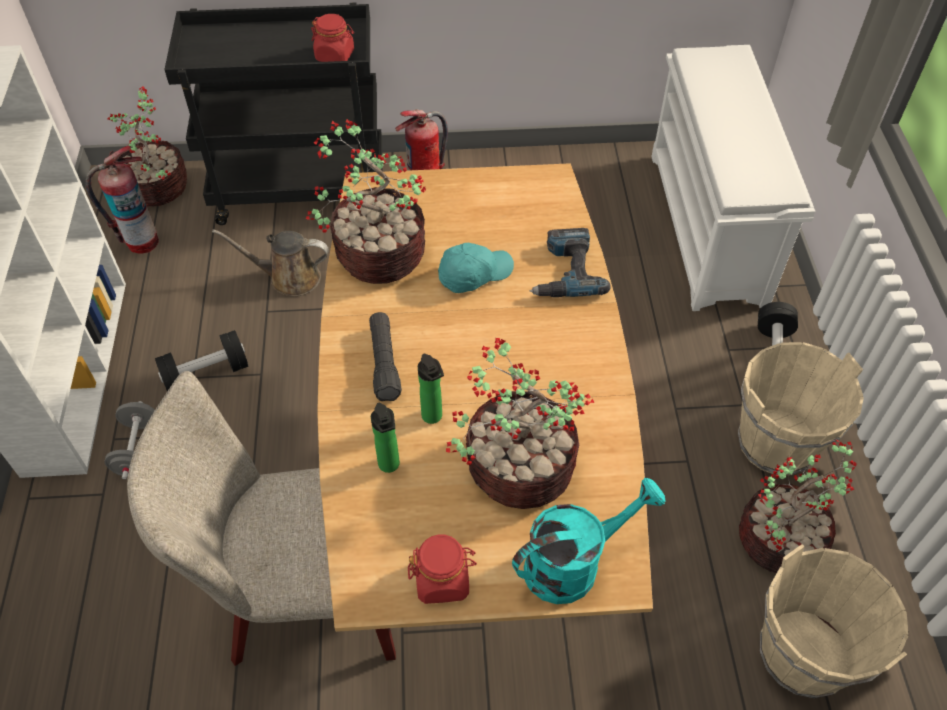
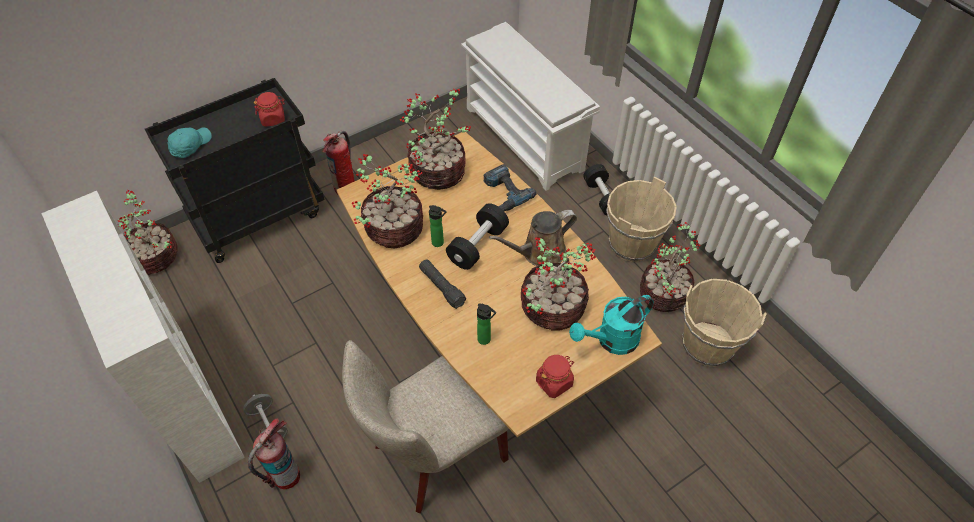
camera: 30 degrees left, 0 degrees up
fire extinguisher [86,146,159,254] -> fire extinguisher moved to [248,418,300,489]
black dumbbell [155,330,249,391] -> black dumbbell moved to [446,203,509,270]
brown watering can [212,229,329,297] -> brown watering can moved to [489,210,577,266]
bottle [418,354,444,424] -> bottle moved to [429,205,446,247]
turquoise cap [438,243,514,293] -> turquoise cap moved to [167,127,212,158]
turquoise watering can [512,478,665,604] -> turquoise watering can turned 150 degrees counterclockwise [569,295,654,355]
none -> potted plant [400,89,471,190]

